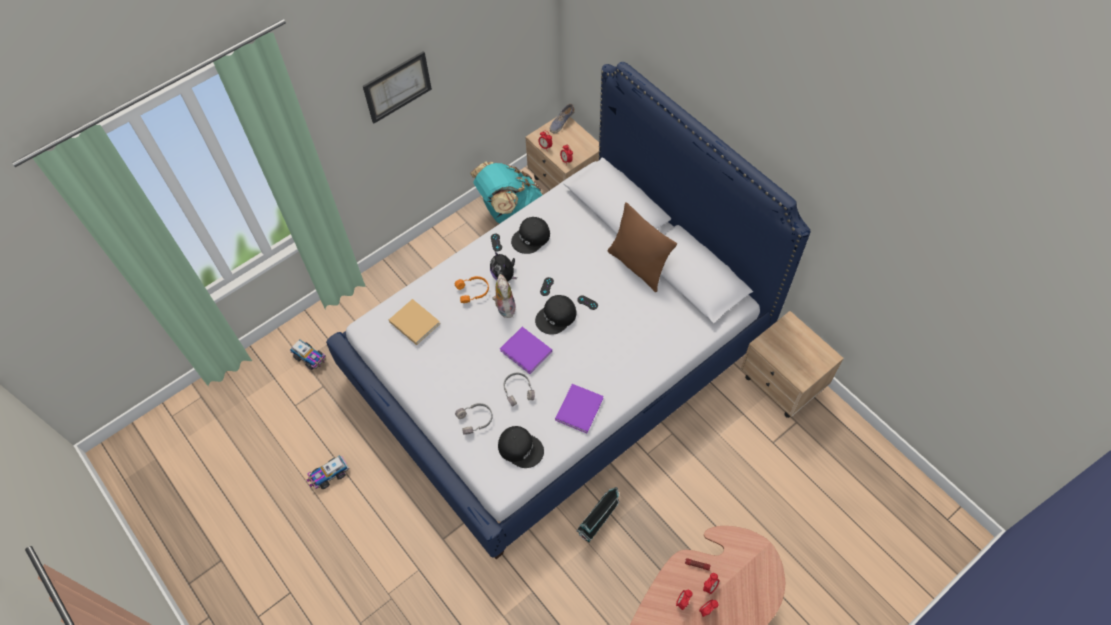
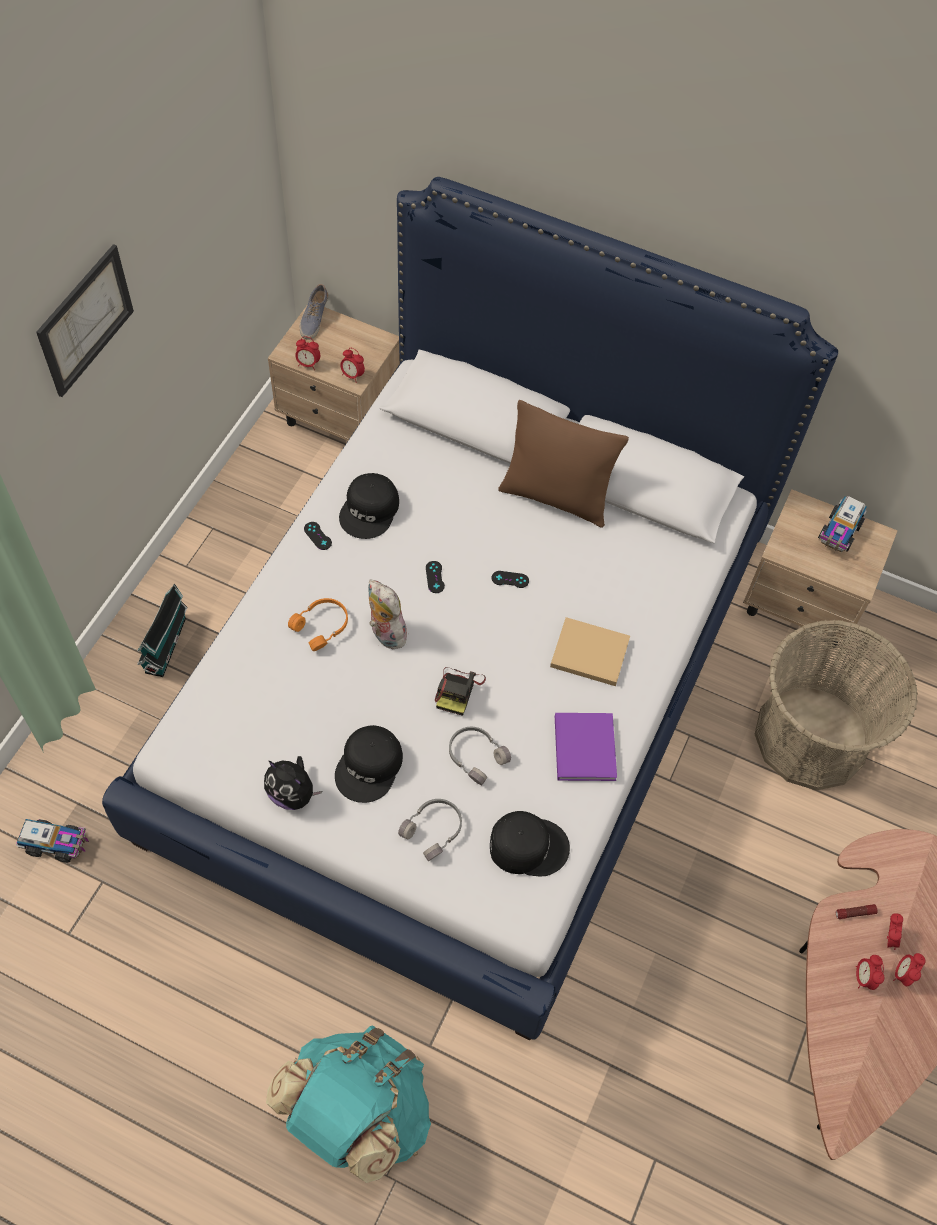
camera: 30 degrees left, 0 degrees up
toy truck [307,455,349,489] -> toy truck moved to [818,496,867,552]
beige book [389,299,440,345] -> beige book moved to [550,617,630,686]
turquoise backpack [470,162,543,223] -> turquoise backpack moved to [266,1026,431,1183]
plush toy [490,250,517,282] -> plush toy moved to [264,756,322,810]
purple book [500,327,552,374] -> camera [435,667,486,716]
black cap [535,295,576,334] -> black cap moved to [335,725,403,803]
toy house [576,487,620,542] -> toy house moved to [137,583,187,677]
none -> basket [755,620,918,790]

